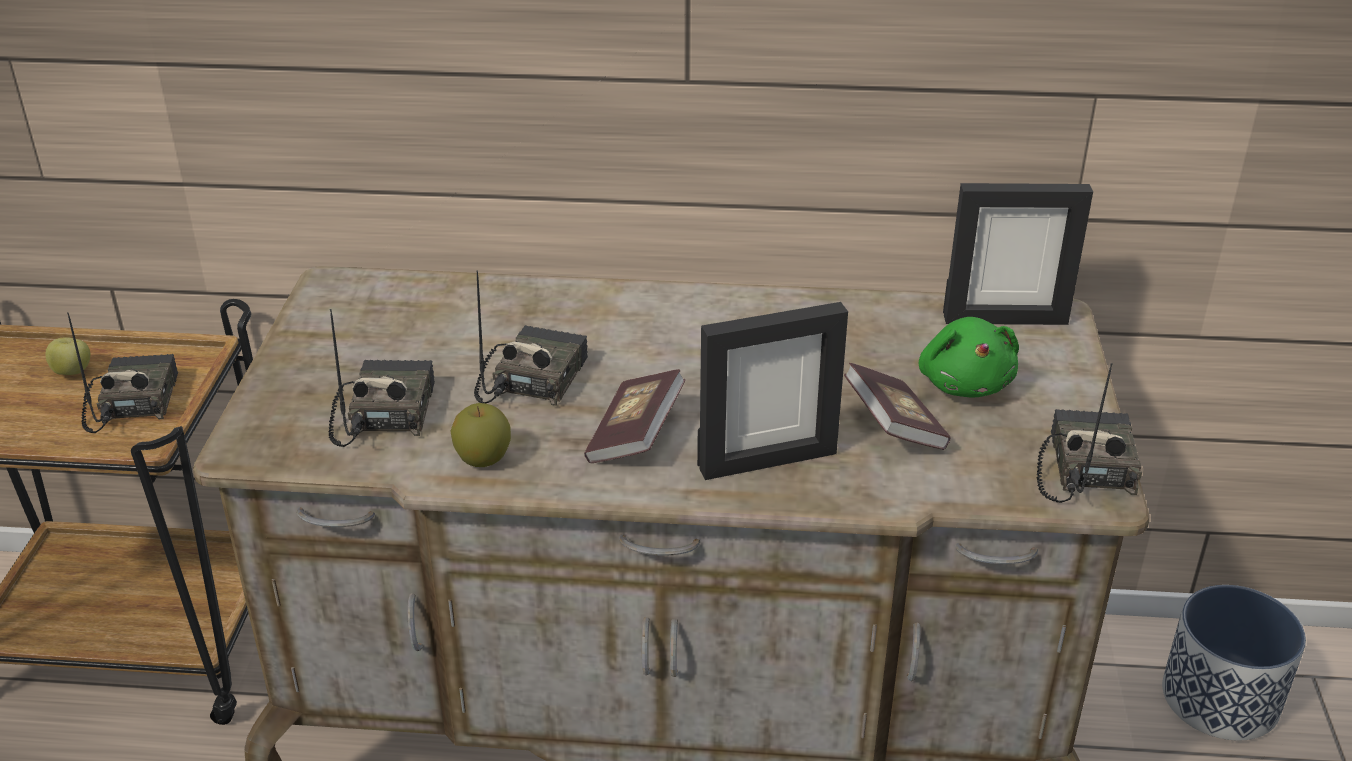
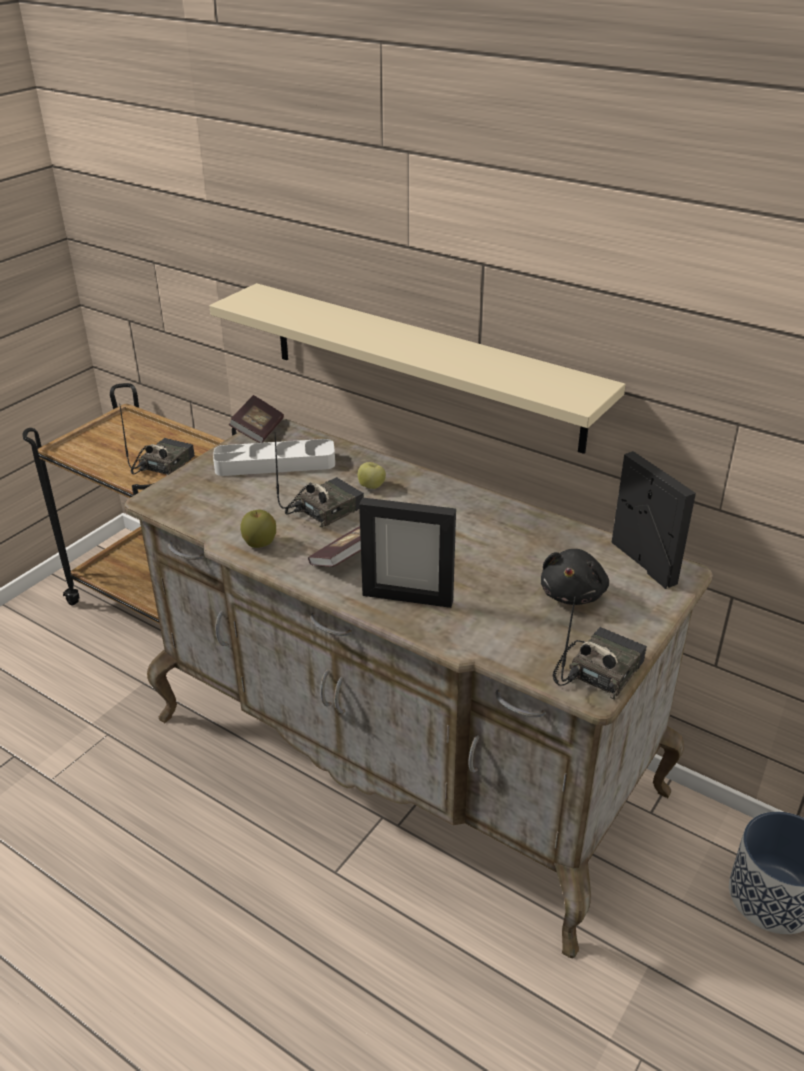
camera: 30 degrees right, 0 degrees up
apple [46,337,90,375] -> apple moved to [358,462,386,489]
radio [328,309,435,447] -> none
book [844,363,950,450] -> book moved to [229,395,284,443]
green plush toy [919,317,1019,398] -> black plush toy [541,549,609,605]
picture frame [943,183,1093,325] -> picture frame turned 150 degrees counterclockwise [611,451,696,589]
none -> beige shelf [209,283,626,454]
none -> white tray [213,439,335,476]

